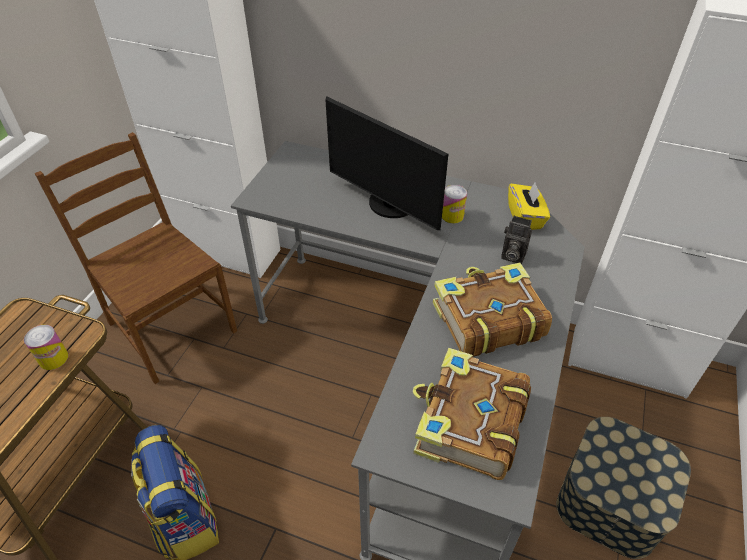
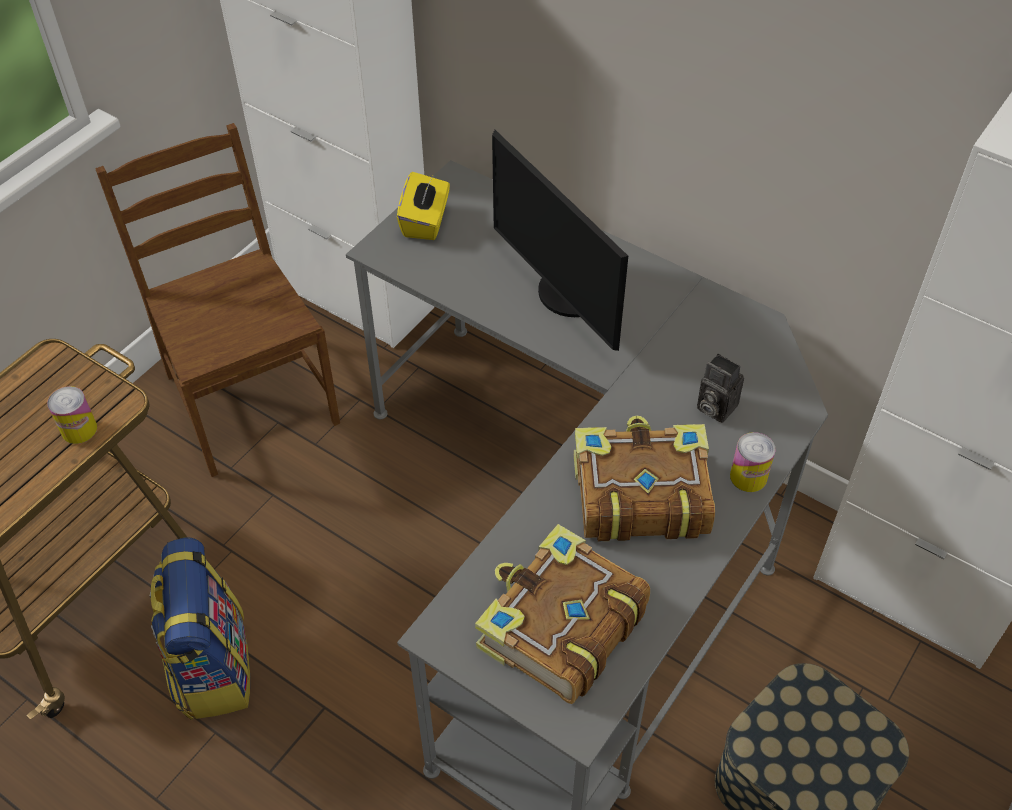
camera: 15 degrees right, 5 degrees up
can [442,185,467,223] -> can moved to [730,432,776,492]
yellow tissue box [508,181,550,230] -> yellow tissue box moved to [397,172,450,240]

